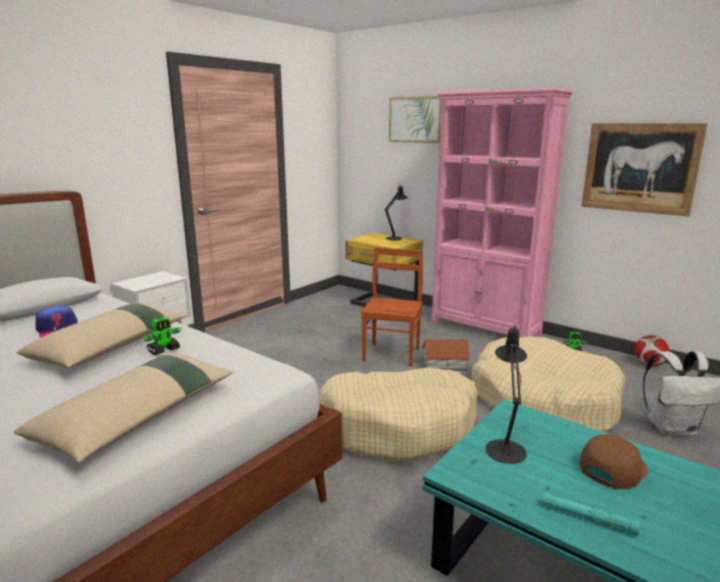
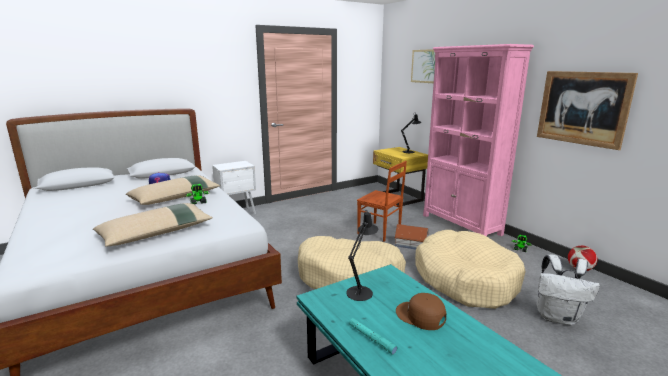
camera: 20 degrees right, 0 degrees up
brown chair [361,248,423,367] -> brown chair turned 90 degrees clockwise [357,161,407,242]
brown cap [580,434,648,489] -> brown cap turned 120 degrees counterclockwise [396,293,446,330]

